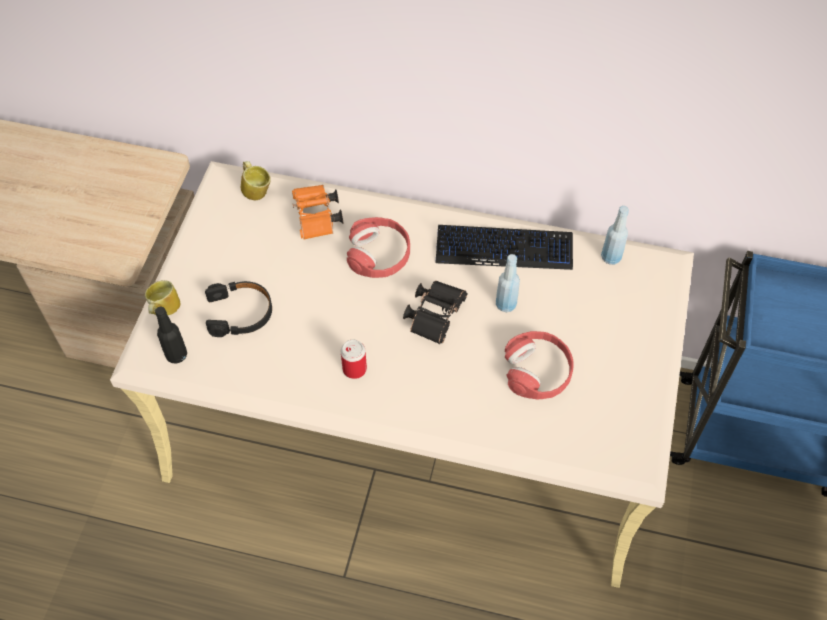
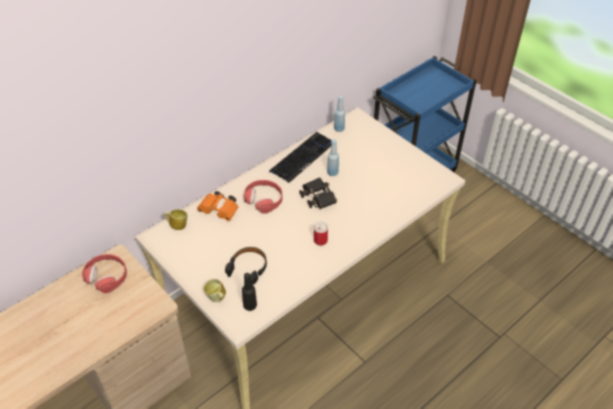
camera: 55 degrees left, 10 degrees down
red headphones [505,331,574,399] -> red headphones moved to [82,254,127,293]

